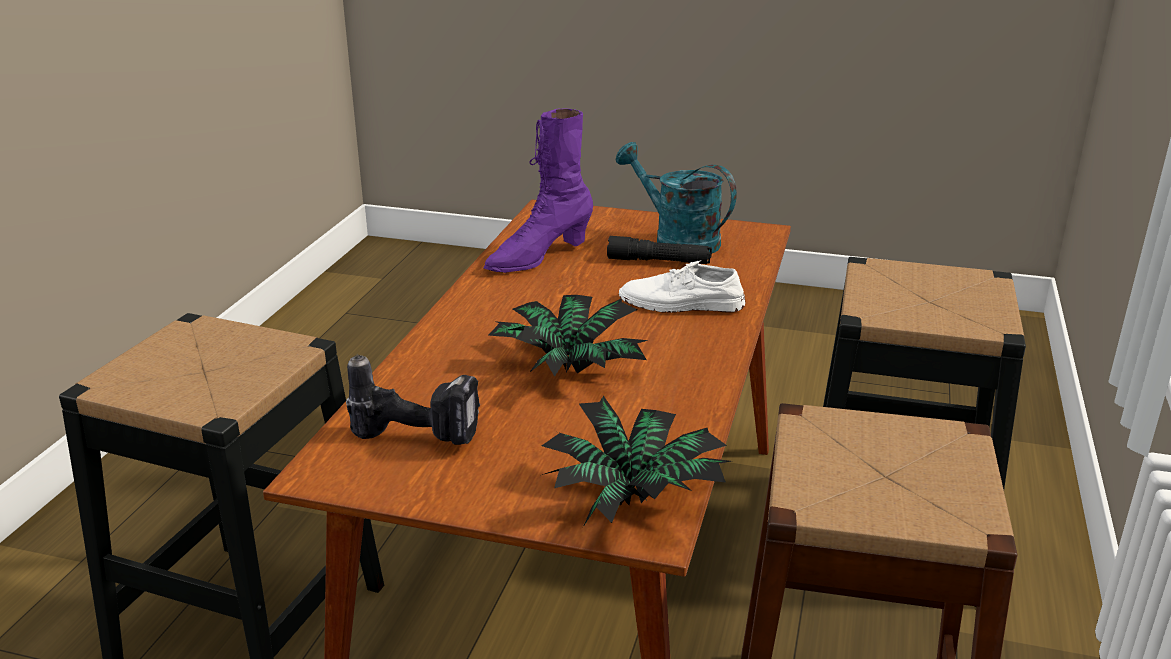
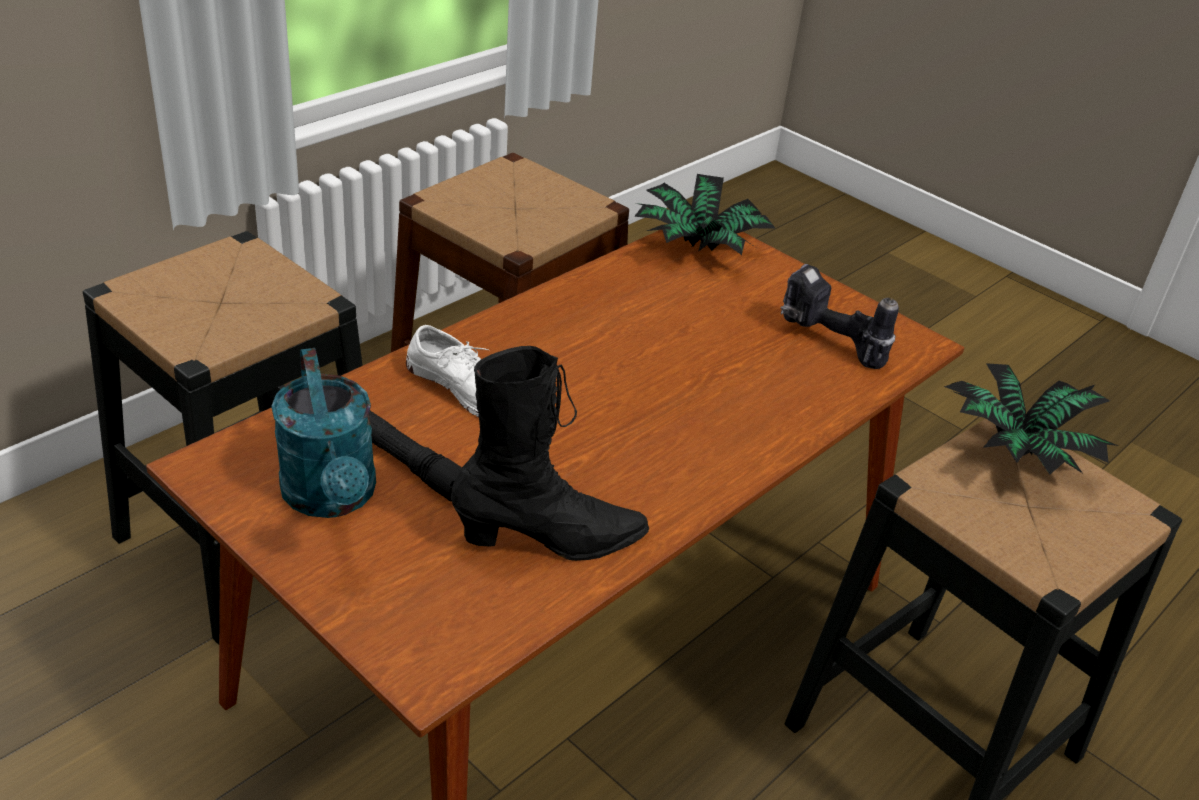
camera: 155 degrees left, 10 degrees up
purple boot [483,108,593,273] -> black boot [451,346,649,561]
potted plant [488,295,649,377] -> potted plant moved to [944,363,1118,475]

